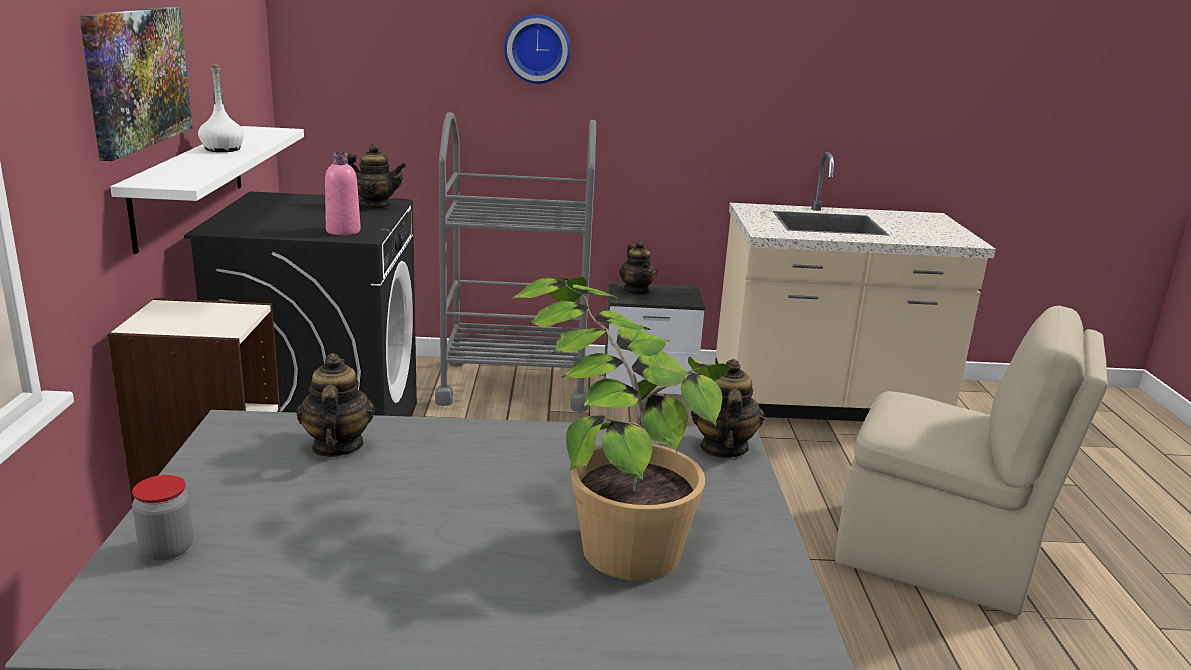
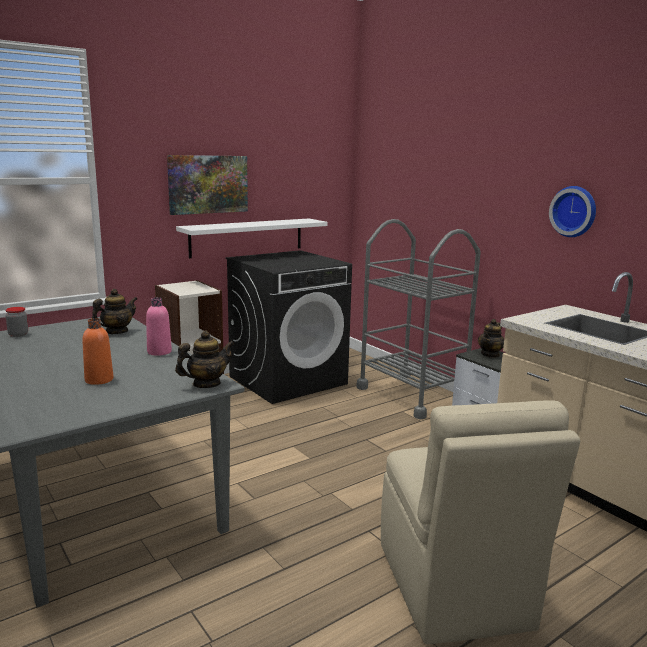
camera: 55 degrees right, 5 degrees down
white bottle [198,64,244,152] -> none
pink bottle [325,152,361,235] -> pink bottle moved to [146,297,172,356]
teapot [347,144,407,208] -> none
wall clock [504,14,571,84] -> wall clock moved to [549,186,596,237]
potted plant [509,276,729,581] -> orange bottle [82,318,113,385]

